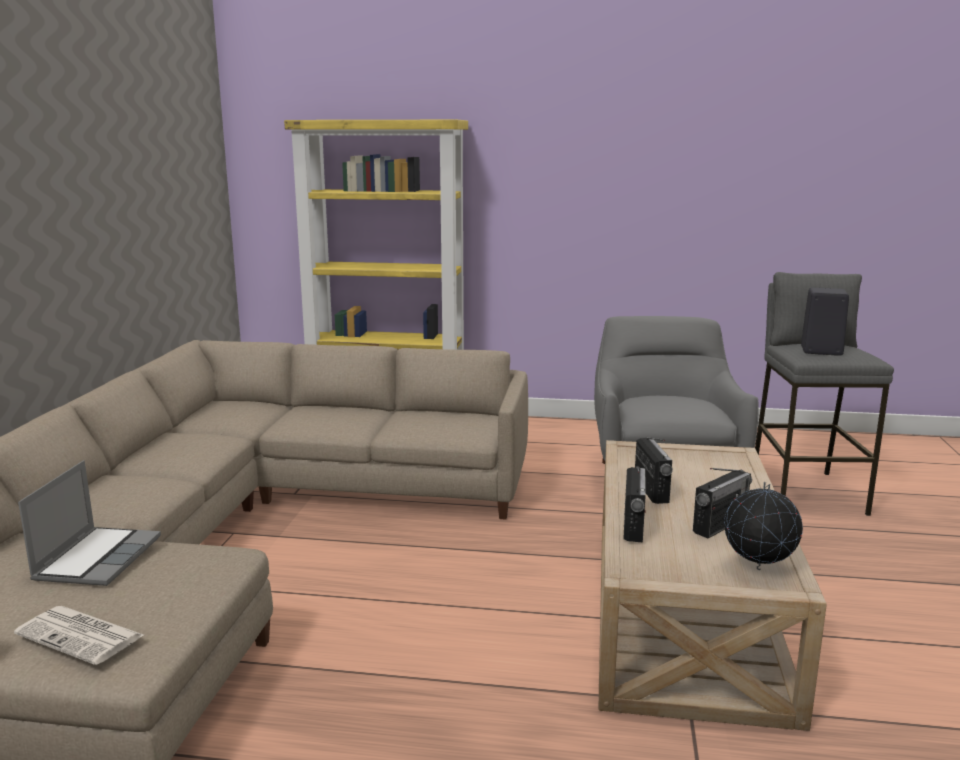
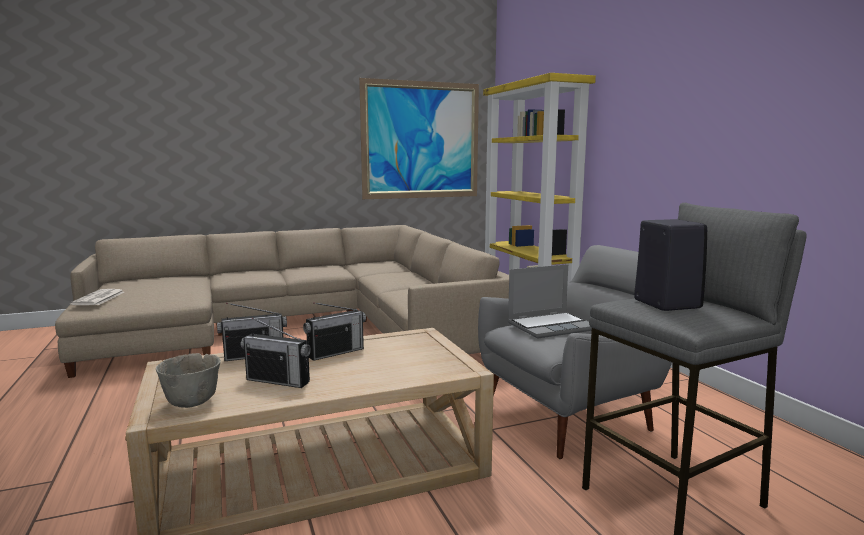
camera: 60 degrees right, 5 degrees down
laptop [18,460,161,586] -> laptop moved to [508,264,592,339]
globe [724,482,803,570] -> grey bowl [156,353,221,408]
none -> picture [359,78,479,199]

